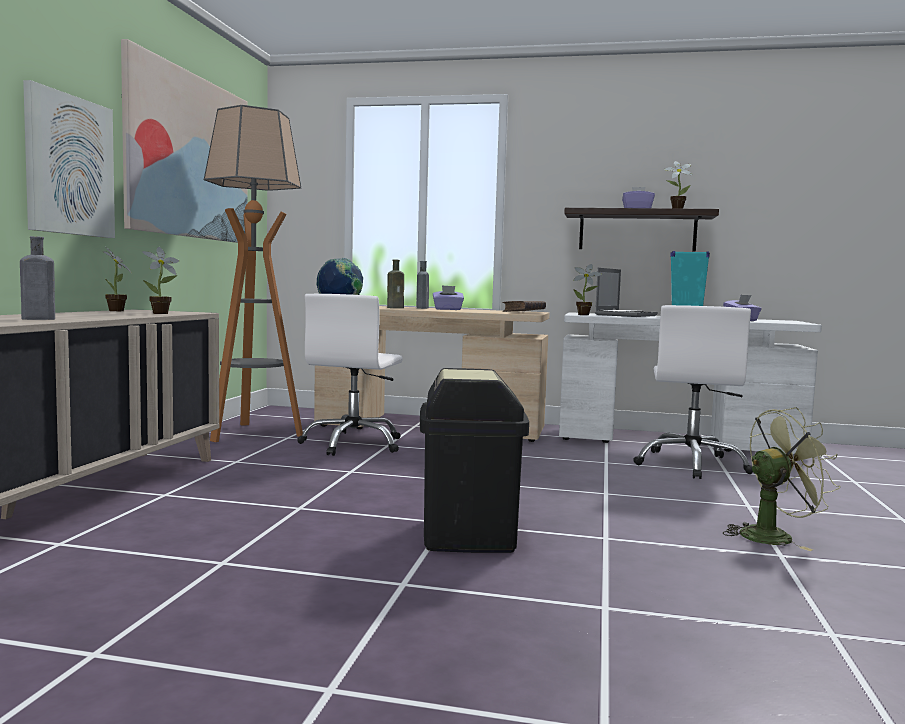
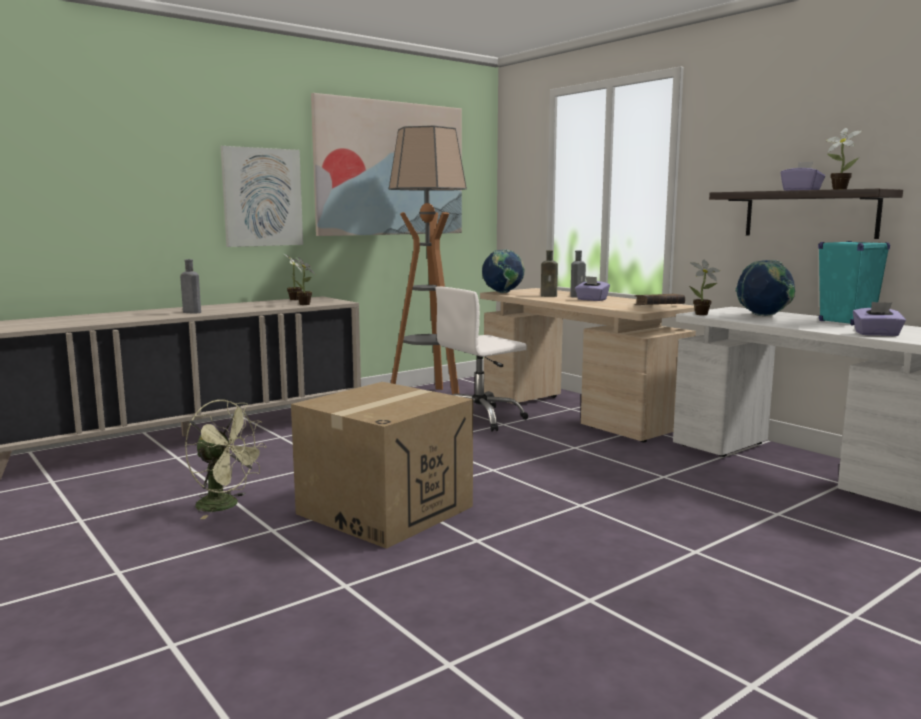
camera: 40 degrees right, 5 degrees up
black trash can [420,368,529,553] -> cardboard box [291,382,473,549]
laptop [595,268,658,317] -> globe [735,260,795,316]
white office chair [633,305,753,479] -> none
green fan [723,407,840,551] -> green fan moved to [185,400,267,519]

